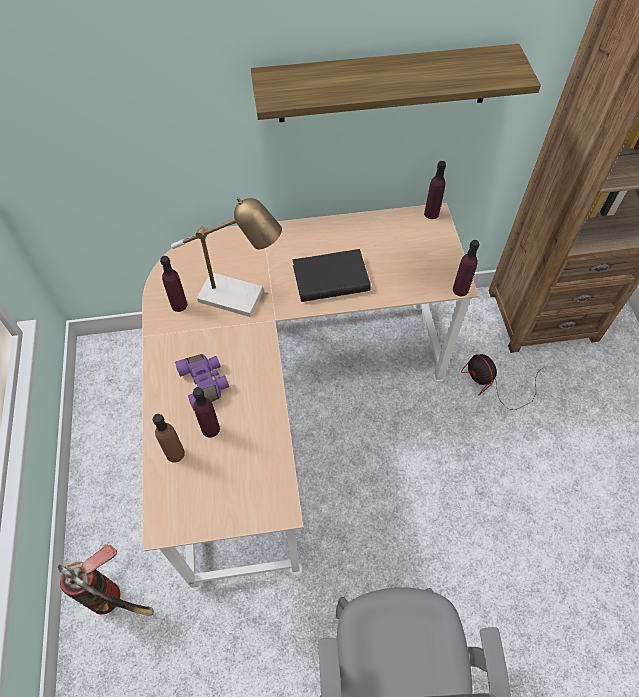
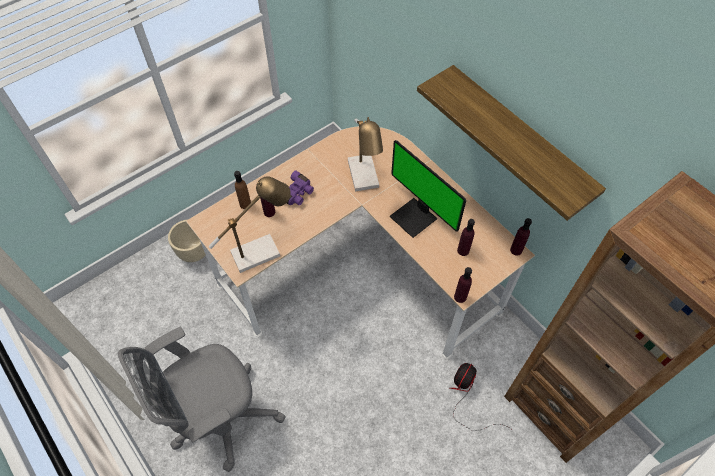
camera: 60 degrees right, 0 degrees up
fire extinguisher [58,544,154,616] -> beige planter [168,220,206,262]
purple bottle [160,256,187,312] -> purple bottle moved to [457,219,475,256]
black book [293,249,371,302] -> monitor [390,140,466,238]
none -> table lamp [209,176,291,273]

